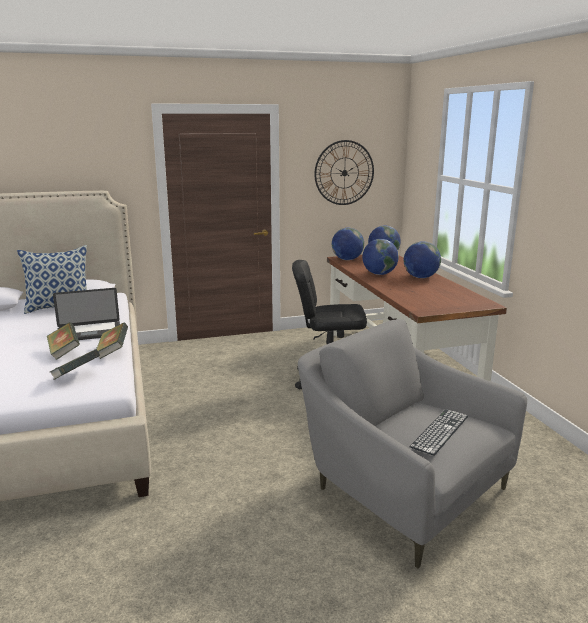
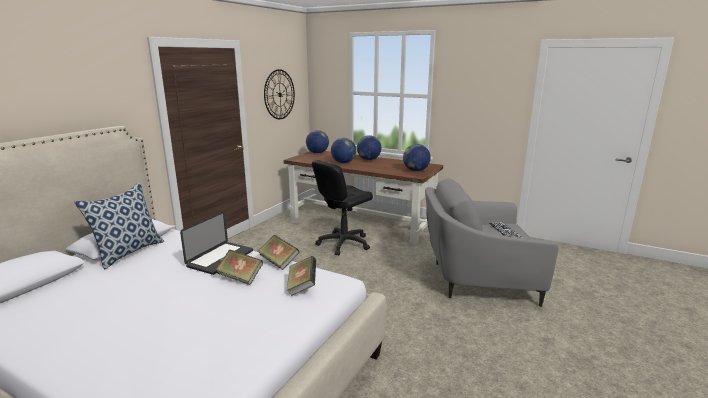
camera: 45 degrees left, 0 degrees up
globe [332,228,364,260] -> globe moved to [403,144,431,171]

